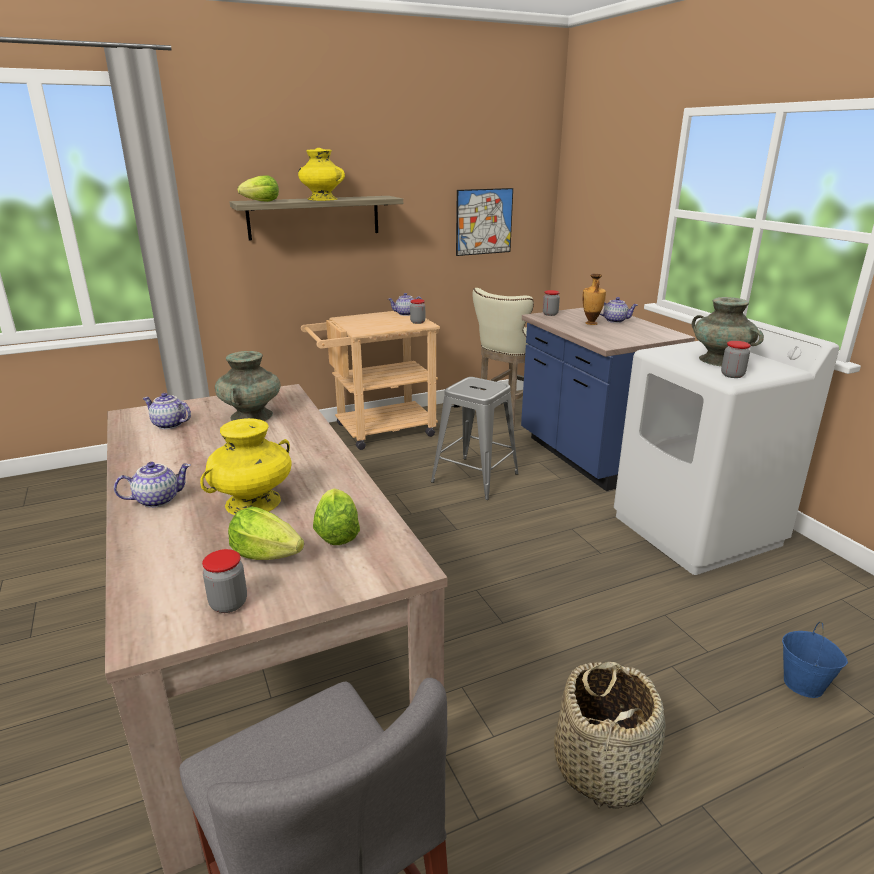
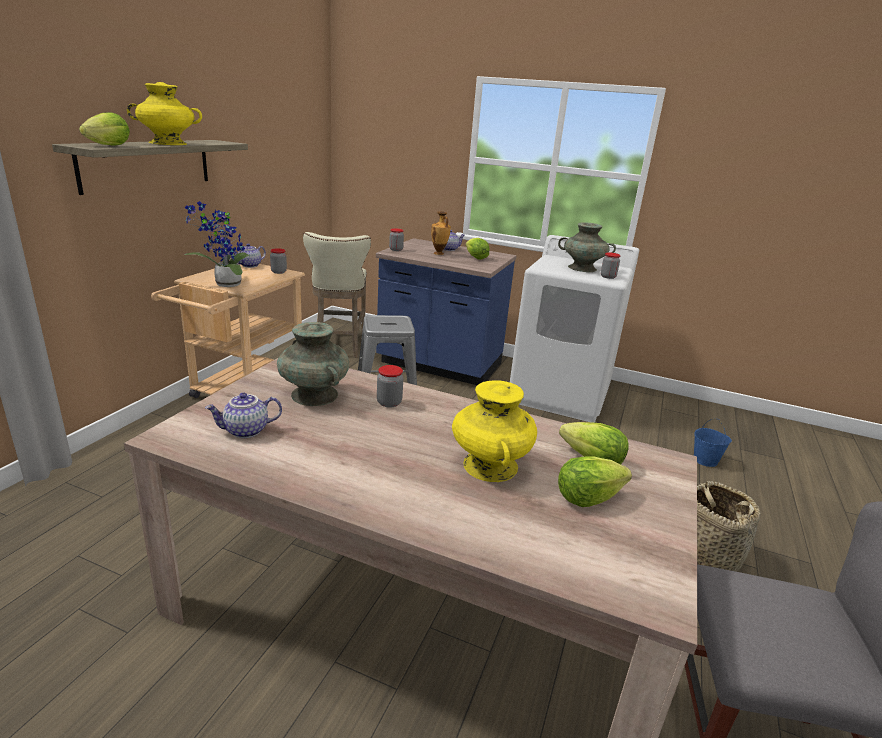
camera: 45 degrees left, 0 degrees up
teapot [114,462,191,508] -> none
jar [202,549,247,613] -> jar moved to [377,365,403,408]
picture [456,188,513,256] -> none
none -> potted plant [184,201,249,287]
none -> lettuce [466,238,490,260]

